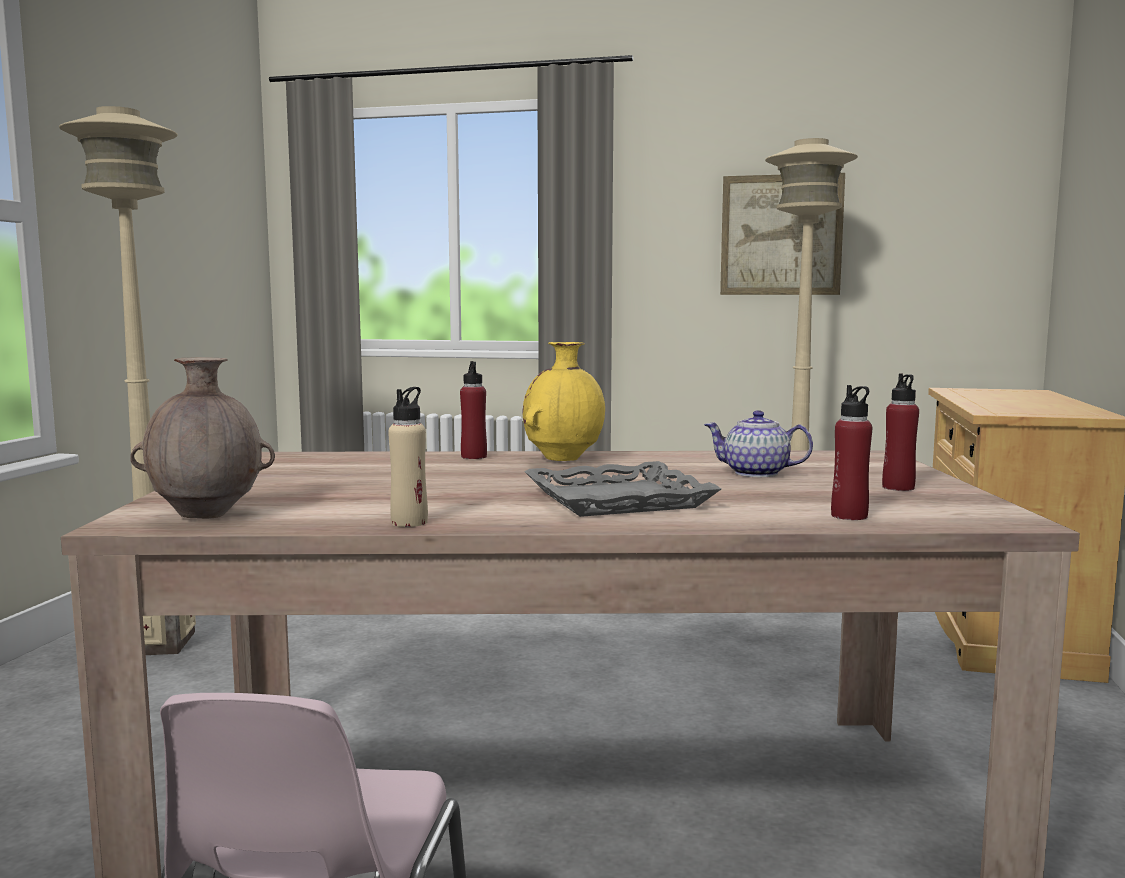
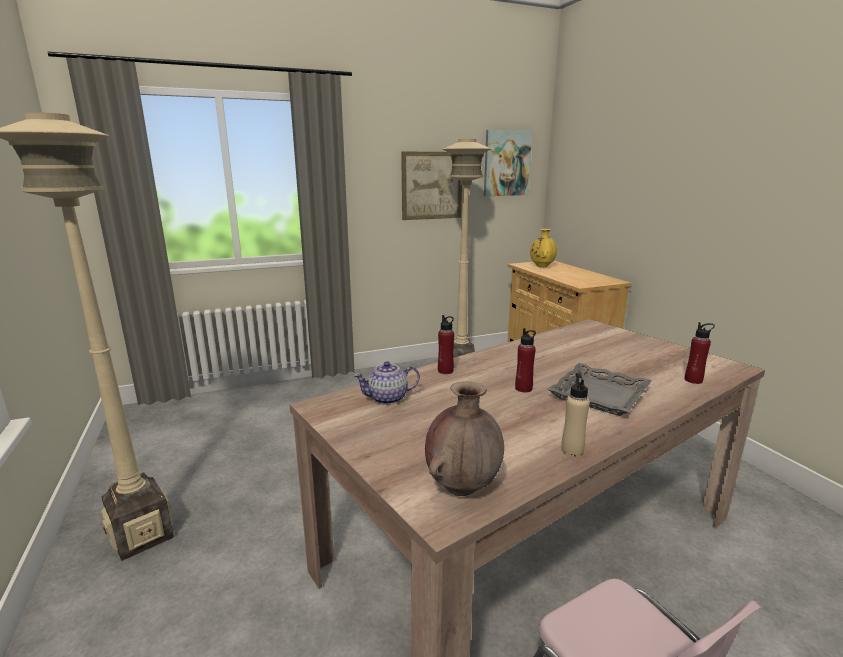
camera: 35 degrees left, 10 degrees up
yellow vase [523,342,605,461] -> yellow vase moved to [530,229,557,267]
teapot [704,410,813,477] -> teapot moved to [353,361,420,405]
red bottle [882,374,919,491] -> red bottle moved to [515,328,536,393]
none -> picture [484,130,532,196]

